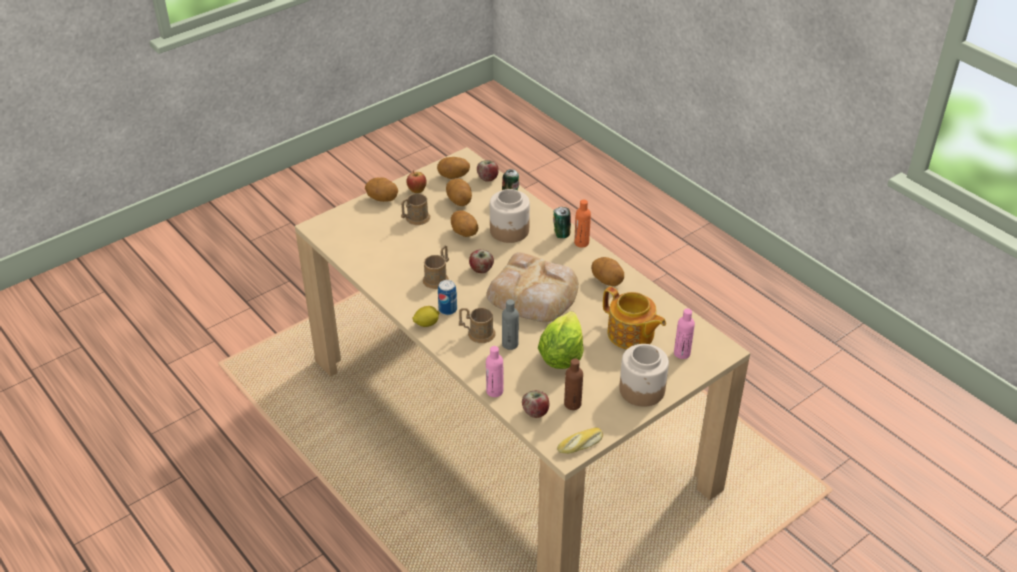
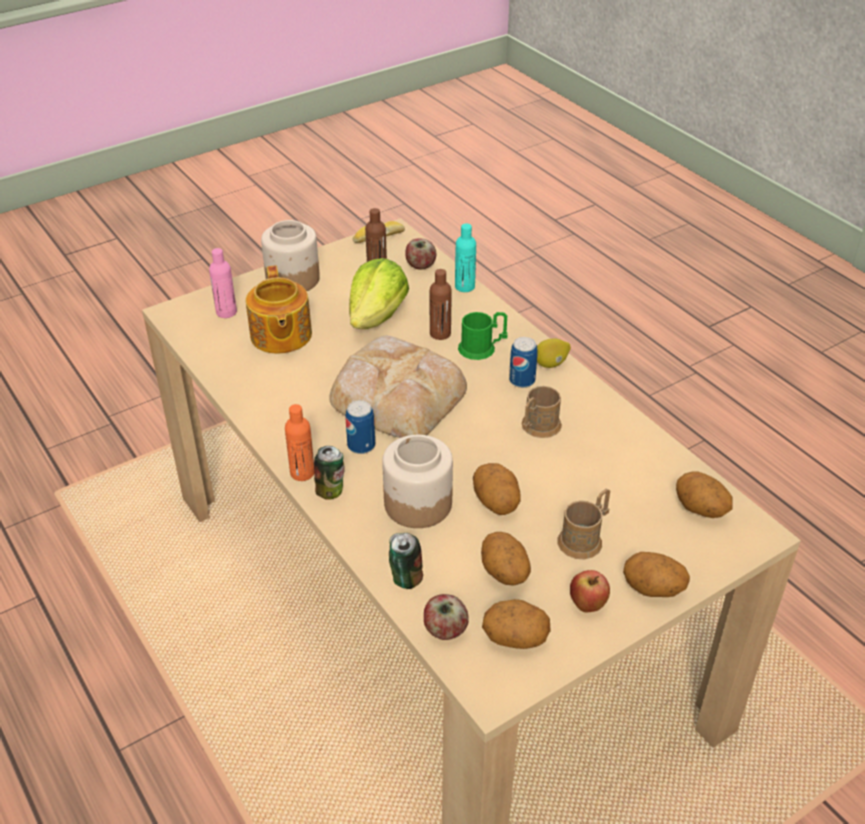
camera: 175 degrees left, 0 degrees up
brown mug [459,307,496,343] -> green mug [458,312,508,360]
apple [469,249,494,273] -> none
pink bottle [486,346,503,397] -> turquoise bottle [455,223,476,292]
grey bottle [502,299,519,350] -> brown bottle [430,269,452,340]
potato [591,257,624,286] -> potato moved to [676,471,732,518]
teapot [603,287,666,349] -> teapot turned 150 degrees counterclockwise [246,265,312,354]
none -> can [345,400,375,454]

